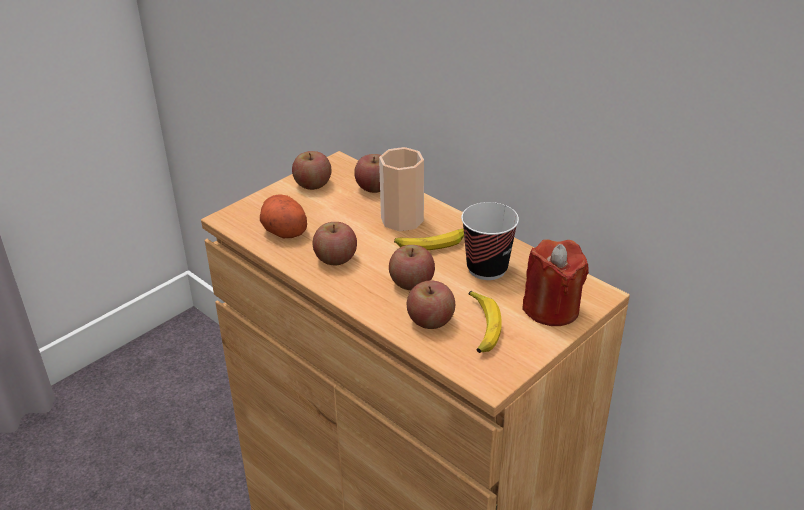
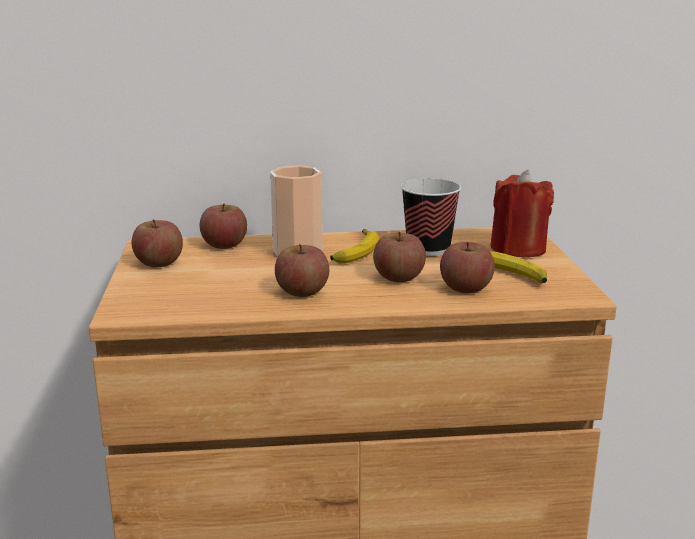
camera: 50 degrees left, 15 degrees down
potato [260,195,307,239] -> none

